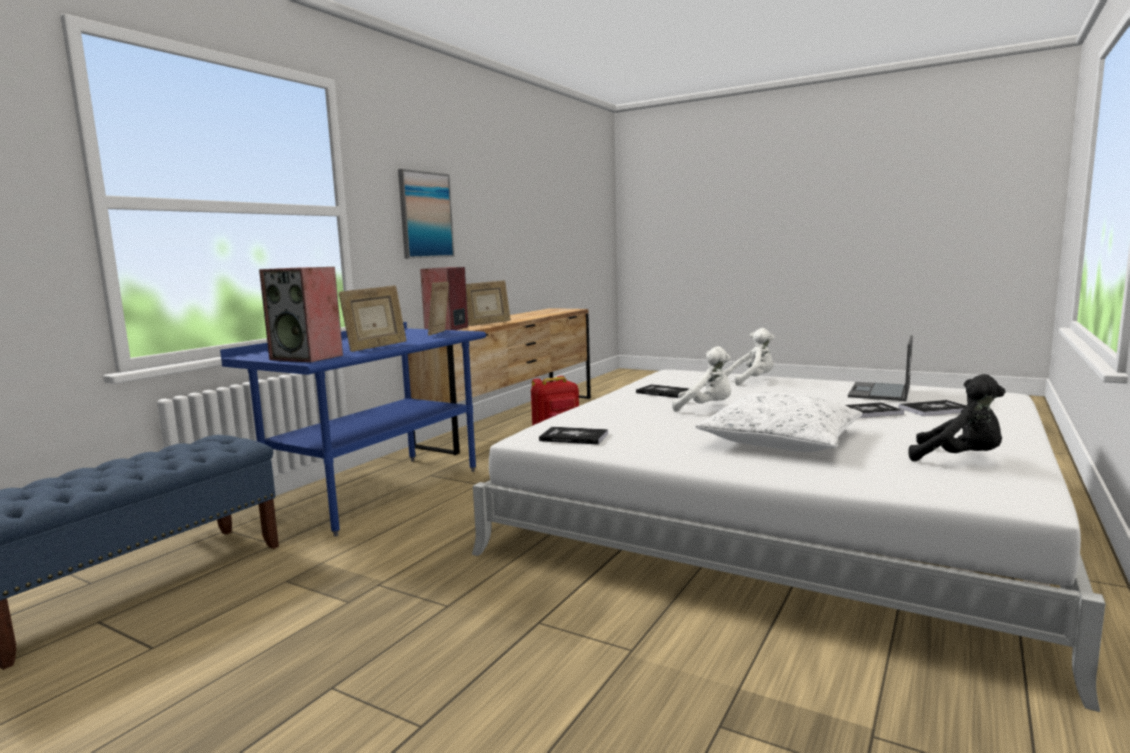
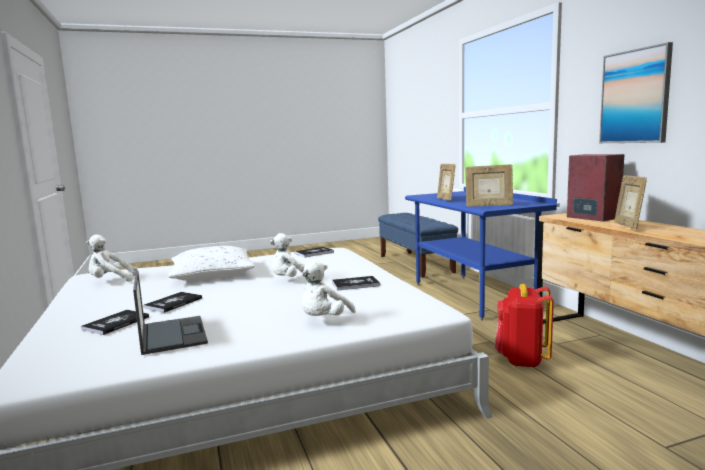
camera: 130 degrees right, 0 degrees up
speaker [259,267,343,362] -> none
picture frame [428,282,449,336] -> picture frame turned 150 degrees clockwise [465,164,513,207]
black plush toy [909,374,1006,461] -> white plush toy [86,234,137,281]

